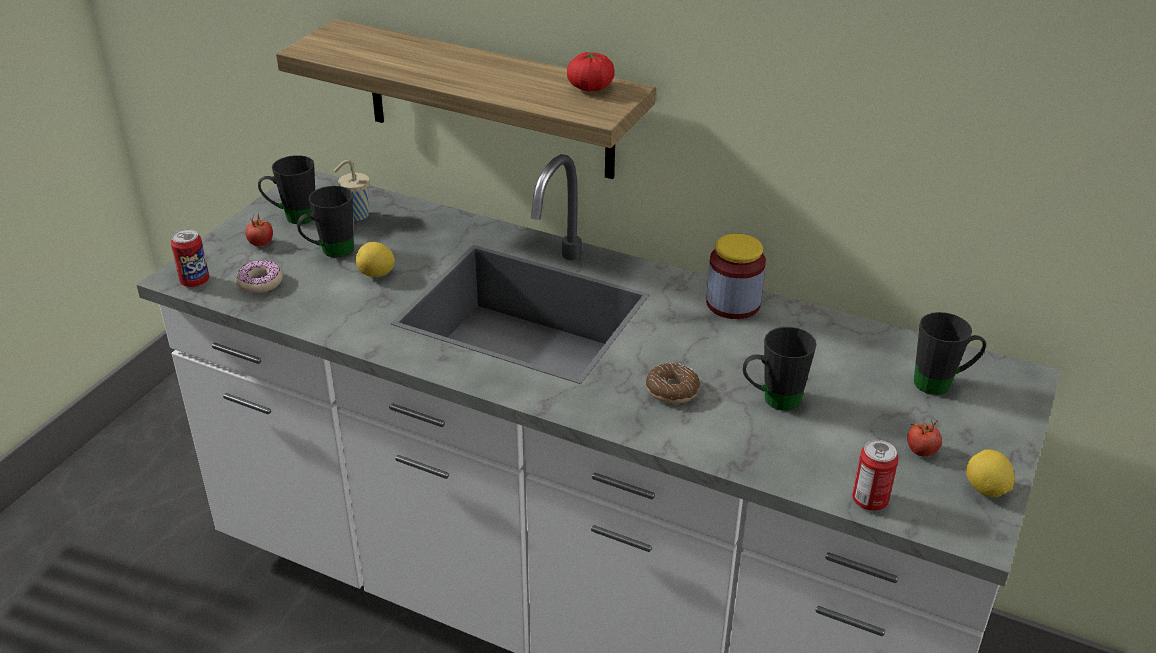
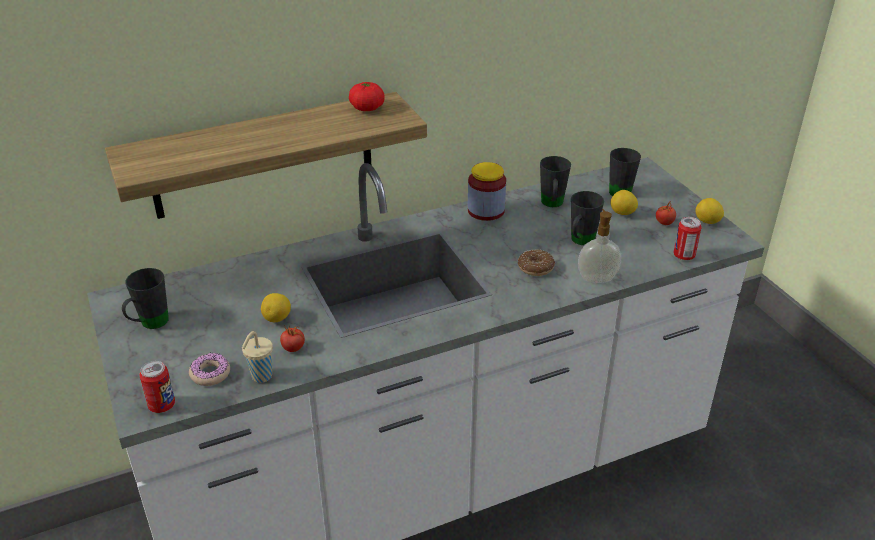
camera: 50 degrees left, 0 degrees up
tomato [245,213,273,246] -> tomato moved to [280,325,305,352]
black mug [297,186,354,258] -> black mug moved to [540,156,571,207]
beige cup [334,160,370,220] -> beige cup moved to [242,331,273,383]
none -> soap dispenser [578,209,621,283]
none -> lemon [611,190,638,215]

